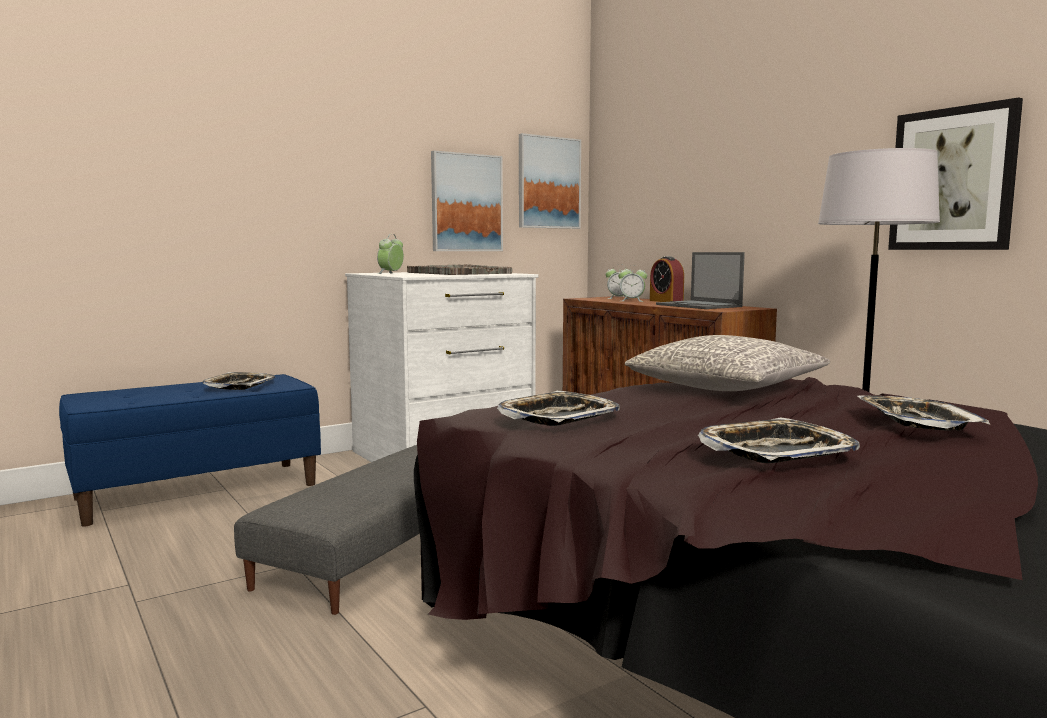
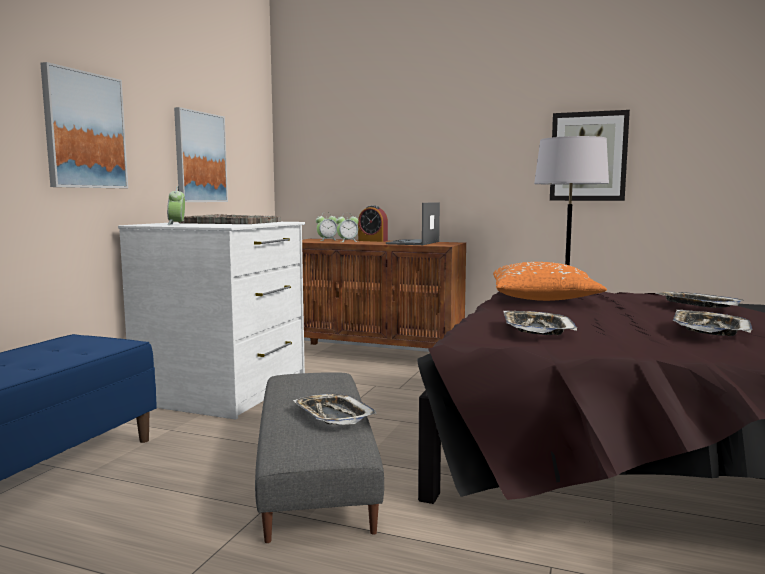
camera: 35 degrees left, 0 degrees up
tray [202,372,275,390] -> tray moved to [293,394,377,425]
picture [519,133,581,229] -> picture moved to [40,62,128,188]
grey pillow [625,335,830,391] -> orange pillow [493,262,607,301]
laptop [656,252,745,309] -> laptop turned 90 degrees clockwise [386,202,440,245]

